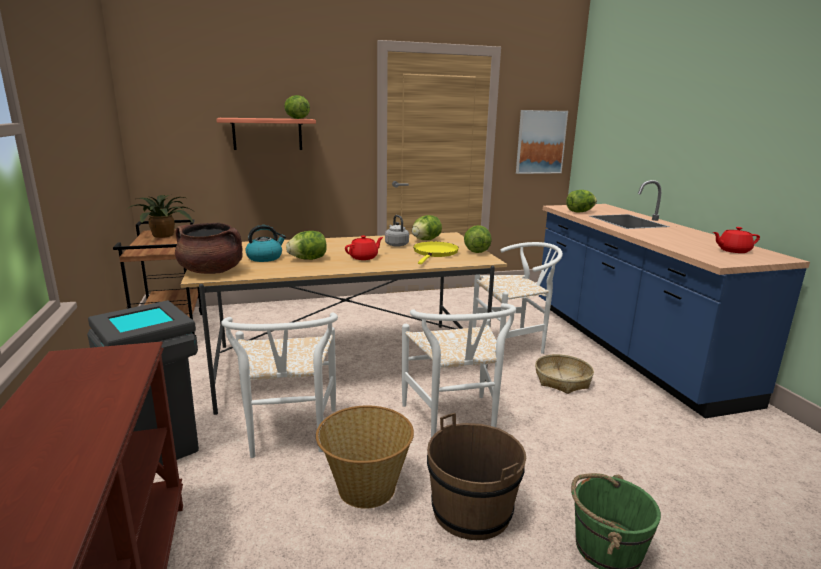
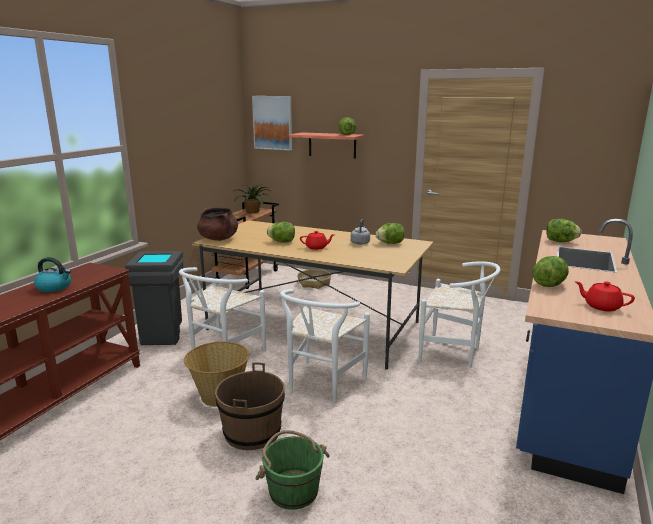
camera: 40 degrees right, 0 degrees up
kettle [245,225,286,262] -> kettle moved to [34,257,71,292]
yellow frying pan [413,242,459,264] -> none
lettuce [464,225,492,253] -> lettuce moved to [532,256,569,287]
picture [516,110,568,174] -> picture moved to [252,96,292,150]
basket [535,354,594,394] -> basket moved to [297,269,331,289]

